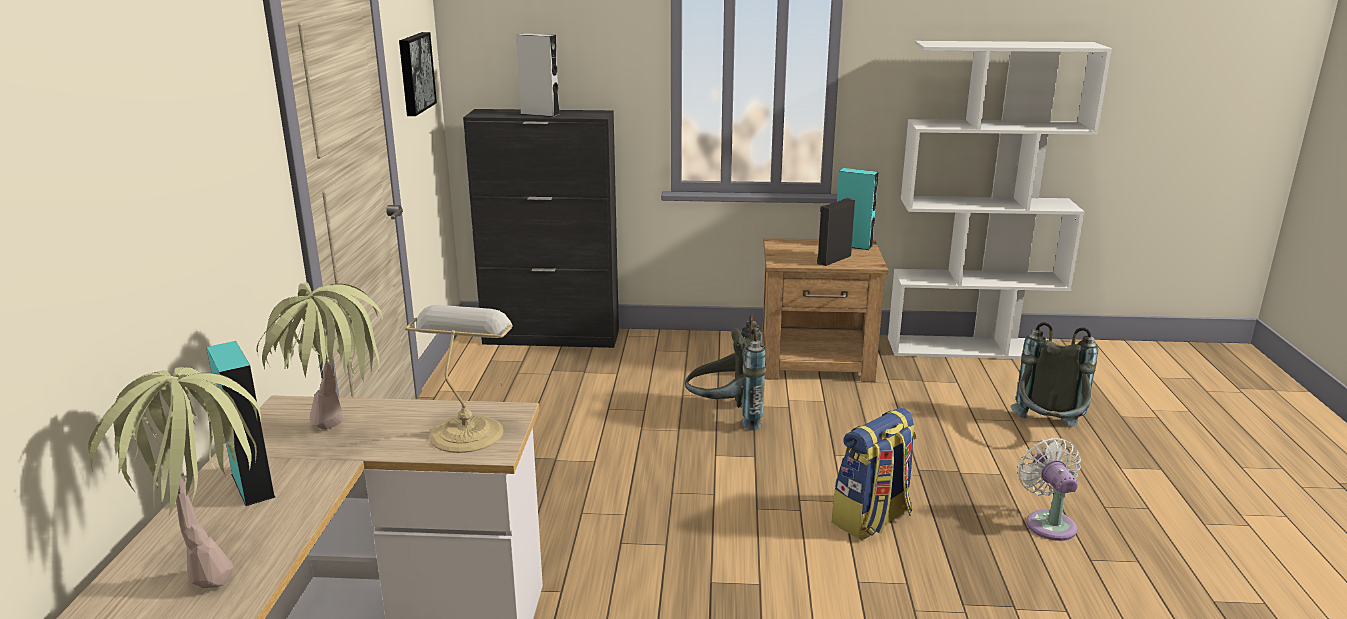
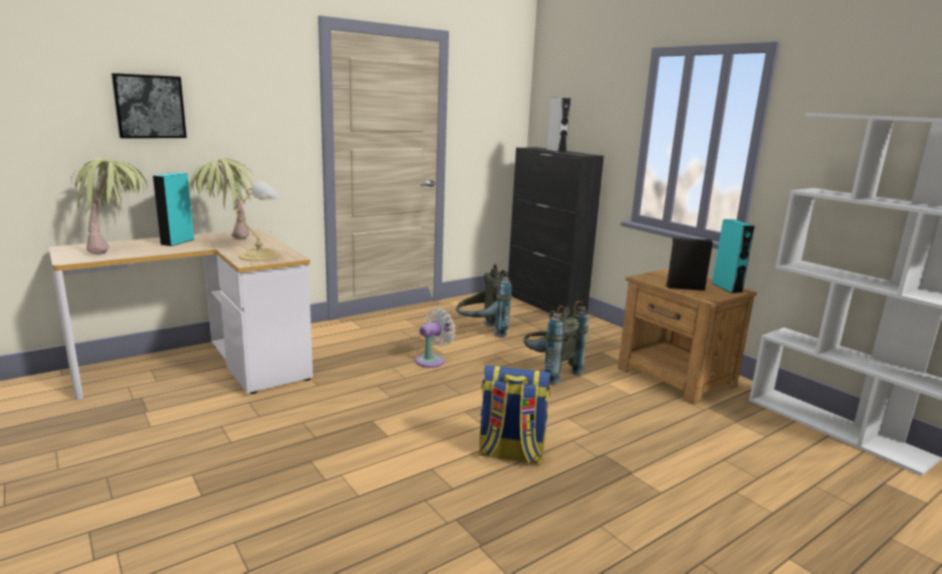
camera: 50 degrees right, 5 degrees down
picture [399,32,437,116] -> picture moved to [111,73,187,138]
grey backpack [1011,322,1098,427] -> grey backpack moved to [456,264,512,338]
white fan [1018,438,1081,541] -> white fan moved to [416,308,456,368]

